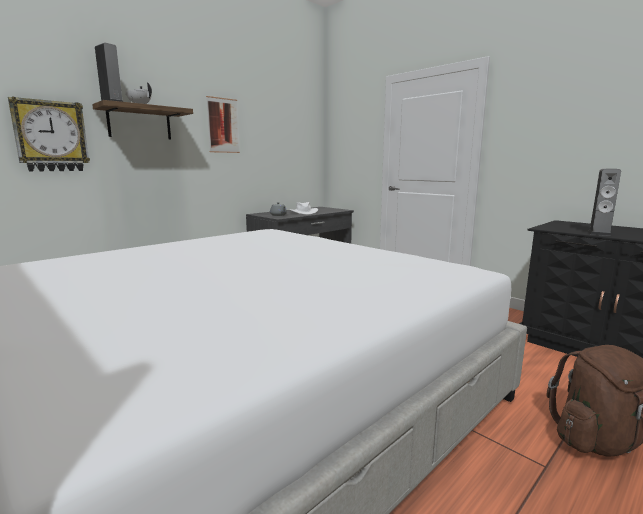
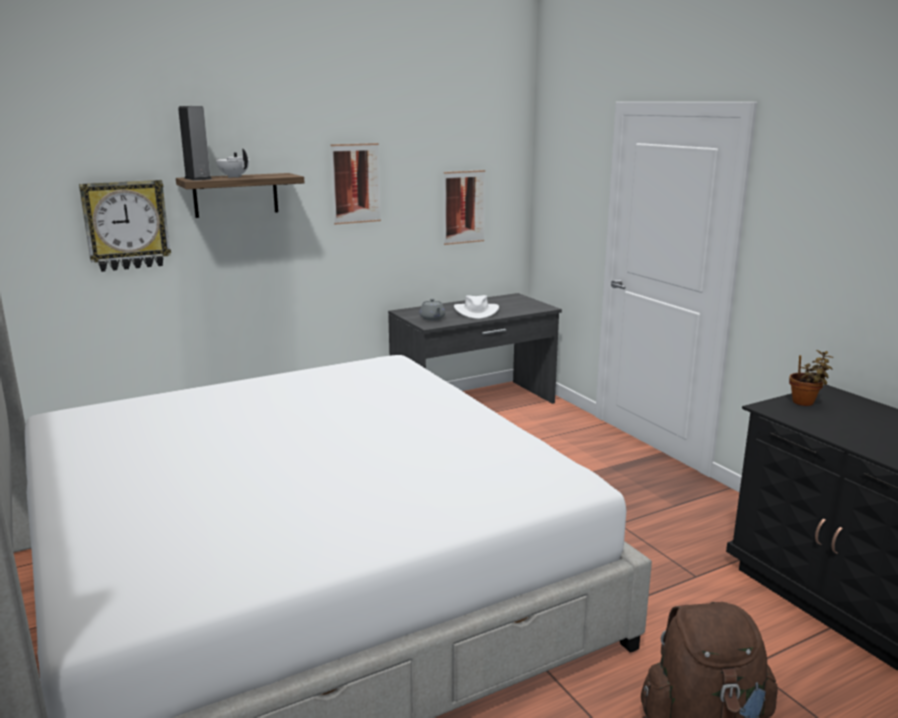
camera: 15 degrees right, 5 degrees up
speaker [588,169,621,236] -> none
none -> picture [444,170,485,245]
none -> potted plant [789,350,833,406]

